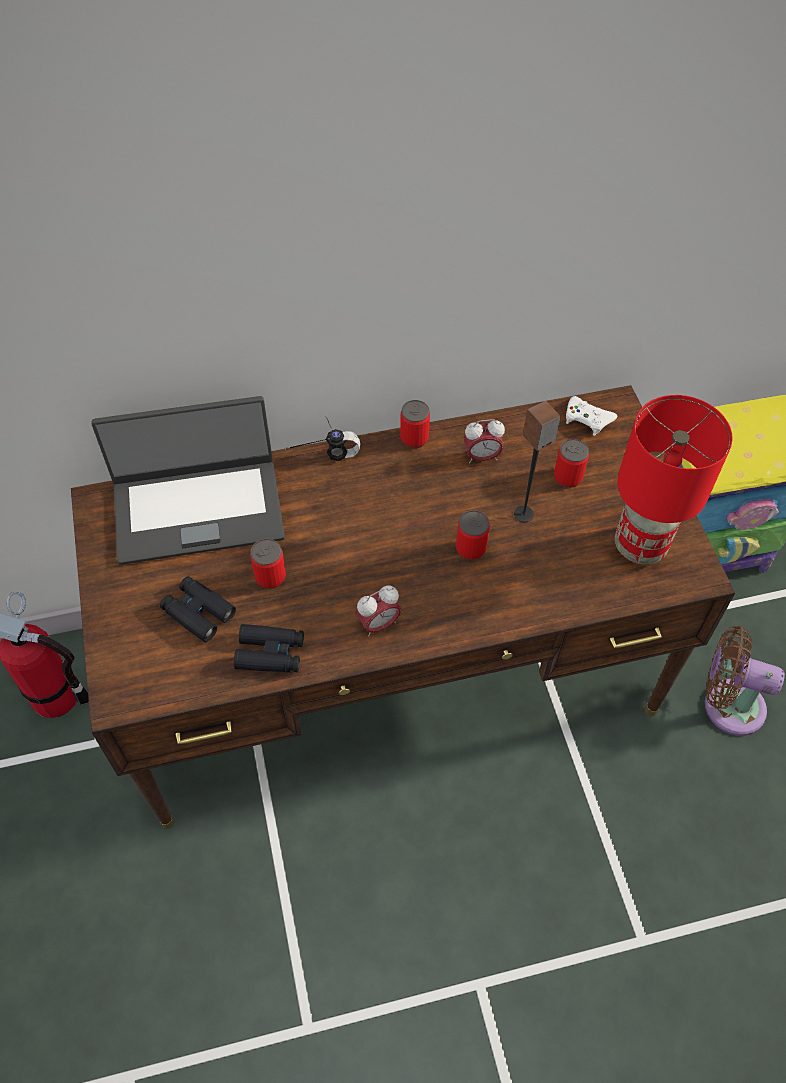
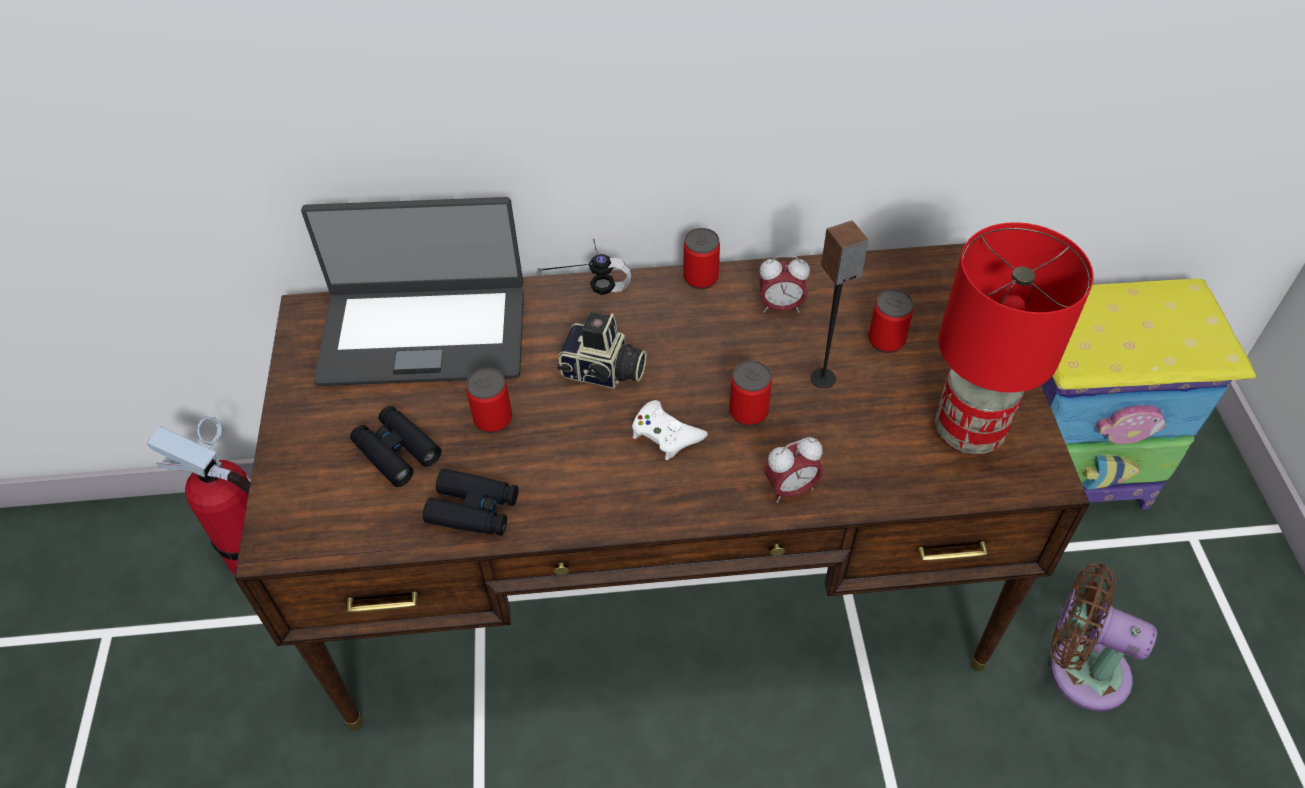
camera: 10 degrees right, 5 degrees down
alarm clock [355,586,402,637] -> alarm clock moved to [764,437,823,503]
white game controller [566,396,618,436] -> white game controller moved to [632,400,708,460]
none -> camera [557,313,647,389]

